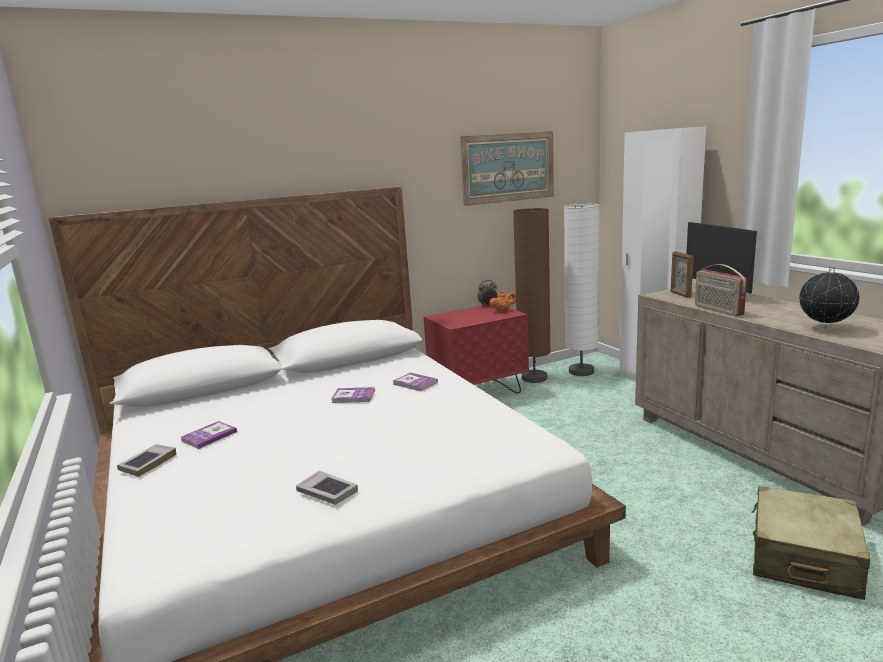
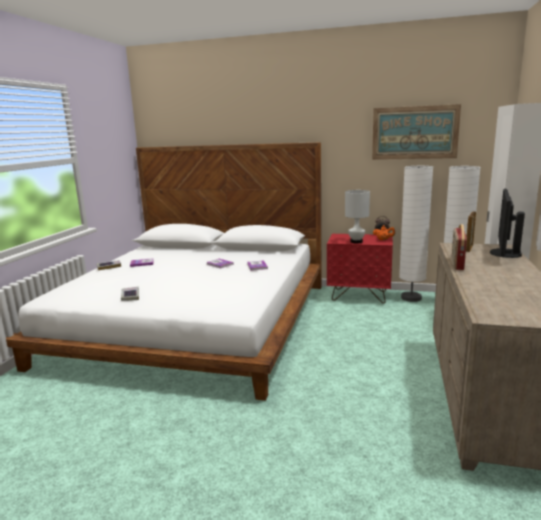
camera: 40 degrees right, 0 degrees up
brown floor lamp [513,208,551,383] -> white floor lamp [399,166,433,302]
beige suitcase [752,486,871,600] -> none
globe [799,266,860,330] -> none
none -> white table lamp [345,190,370,243]

